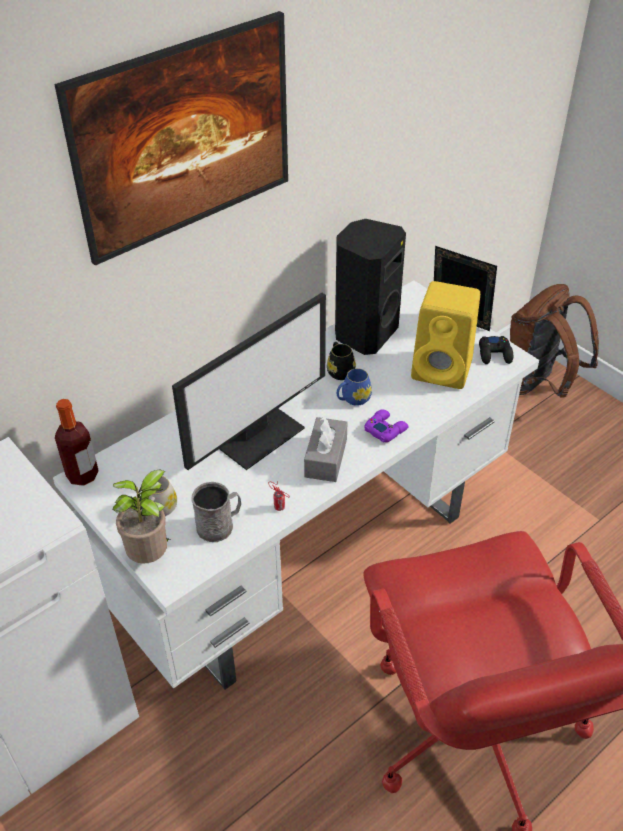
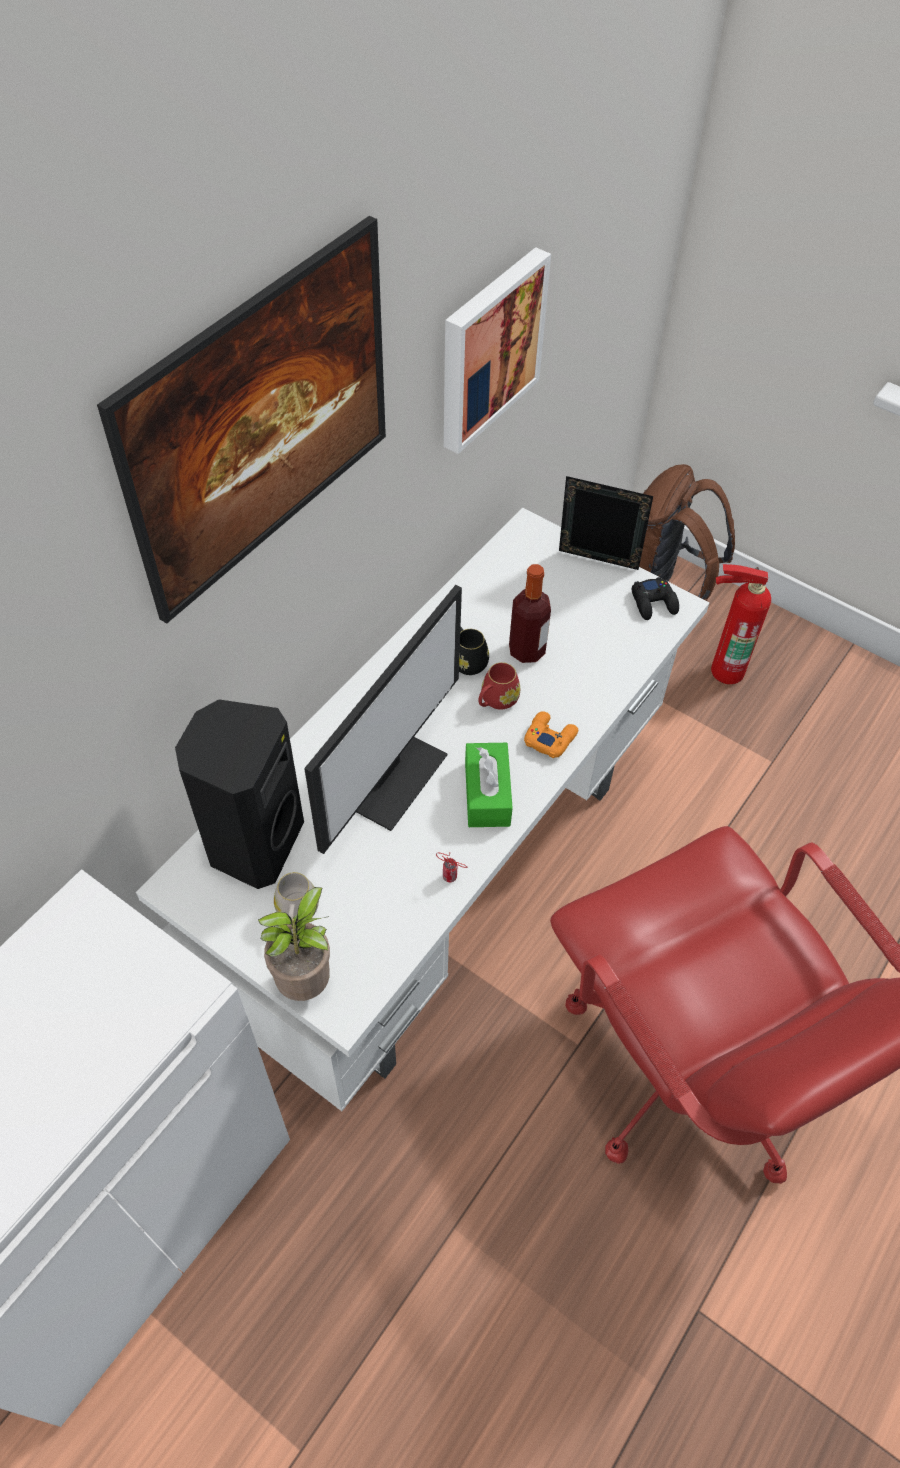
camera: 15 degrees left, 10 degrees up
bottle [55,399,99,486] -> bottle moved to [509,564,551,663]
grey mug [191,482,241,542] -> none
grey tissue box [304,417,348,482] -> green tissue box [465,743,513,827]
black speaker [335,219,406,355] -> black speaker moved to [175,699,304,889]
blue mug [337,368,372,406] -> red mug [478,662,520,710]
purple game controller [364,409,409,442] -> orange game controller [524,711,578,758]
yellow speaker [411,281,480,389] -> none
none -> picture [444,247,551,454]
none -> fire extinguisher [711,564,771,684]

